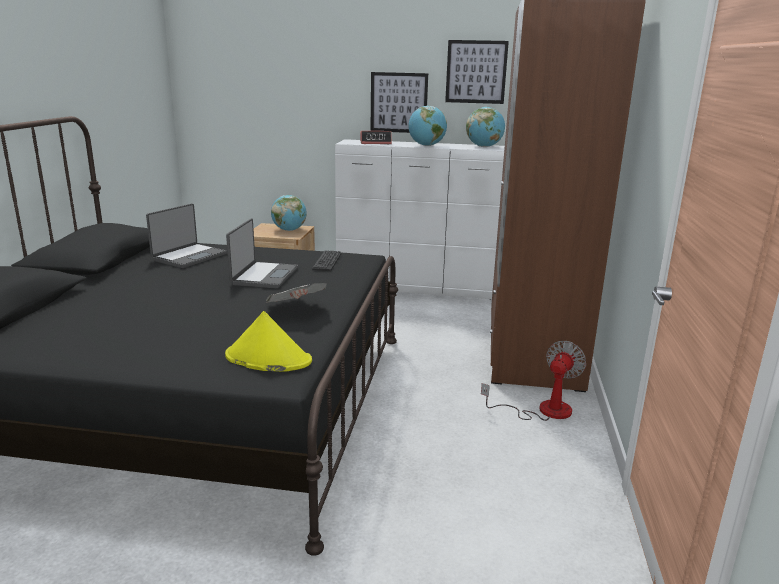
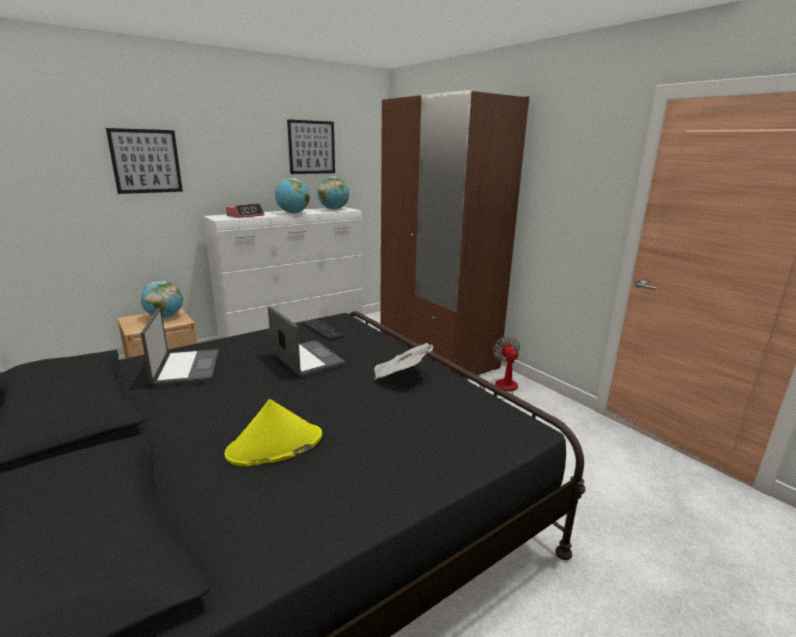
camera: 45 degrees left, 0 degrees up
yellow hat [225,311,312,371] -> yellow hat moved to [225,399,322,466]
picture [370,72,428,133] -> picture moved to [106,128,183,194]

